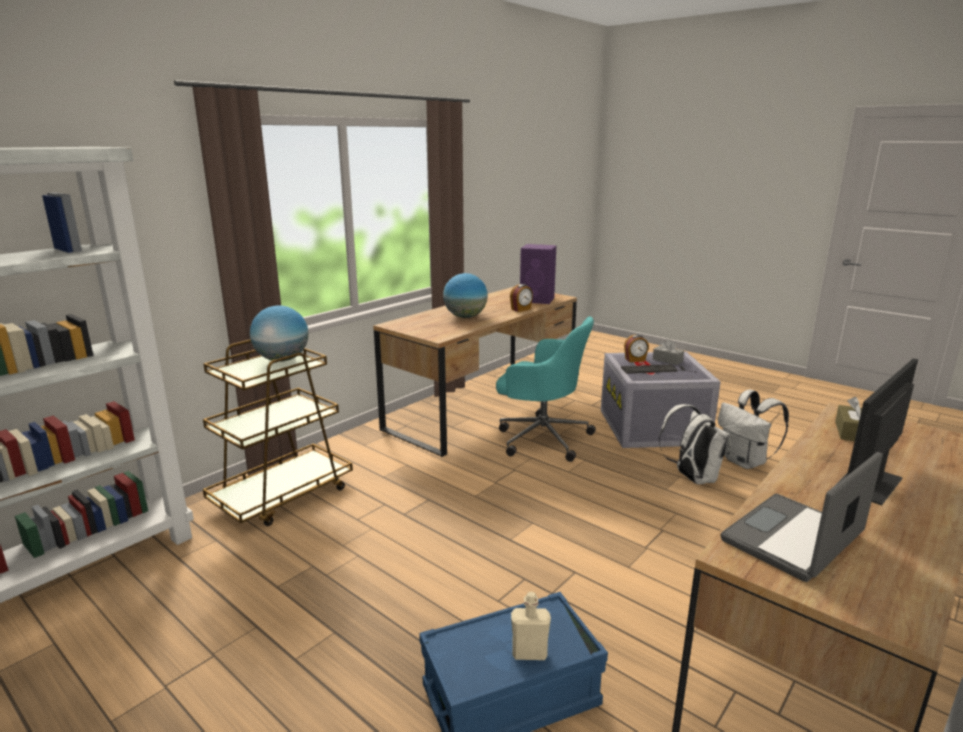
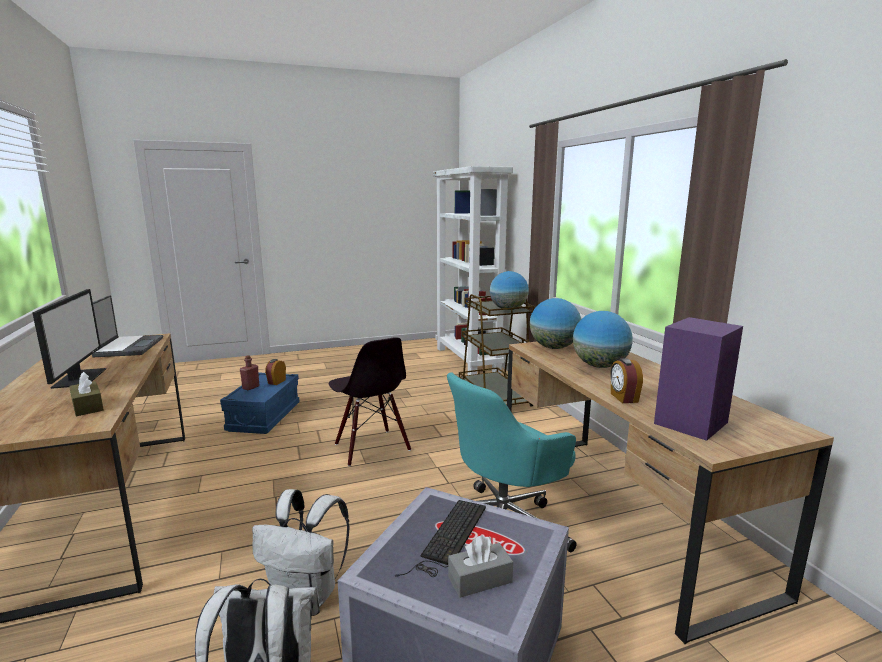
camera: 120 degrees right, 5 degrees down
beige bottle [511,592,551,660] -> red bottle [240,355,260,390]
alarm clock [624,335,649,362] -> alarm clock moved to [265,359,286,385]
none -> black chair [329,337,411,466]
none -> globe [530,298,581,349]

